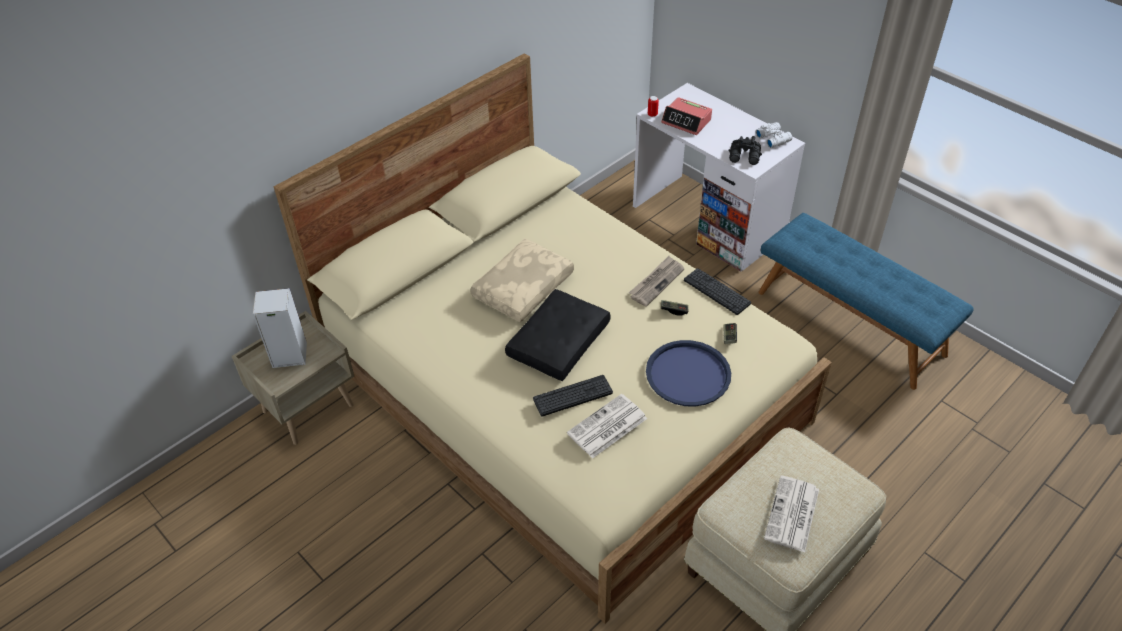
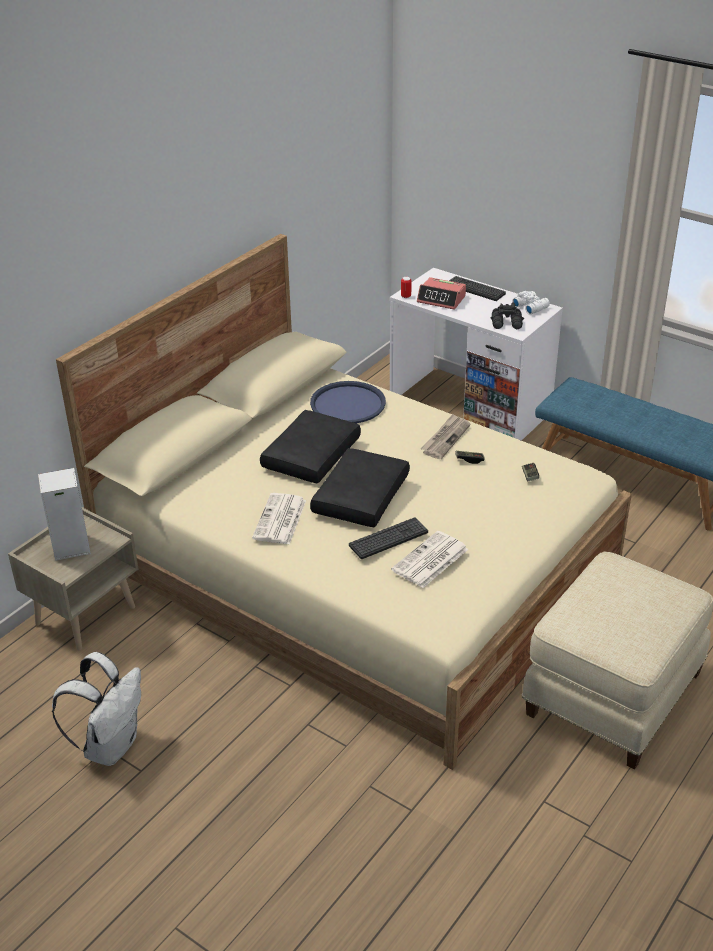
camera: 10 degrees left, 10 degrees down
beige pillow [470,239,574,322] -> black pillow [260,410,361,484]
blue tray [646,340,731,407] -> blue tray moved to [310,381,386,424]
keyboard [684,268,751,315] -> keyboard moved to [449,276,506,301]
newspaper [764,476,819,553] -> newspaper moved to [252,493,306,545]
none -> white backpack [52,652,141,766]

